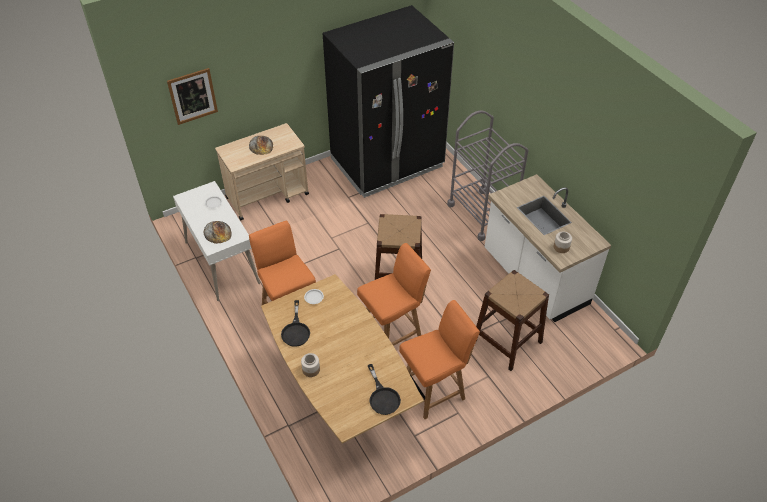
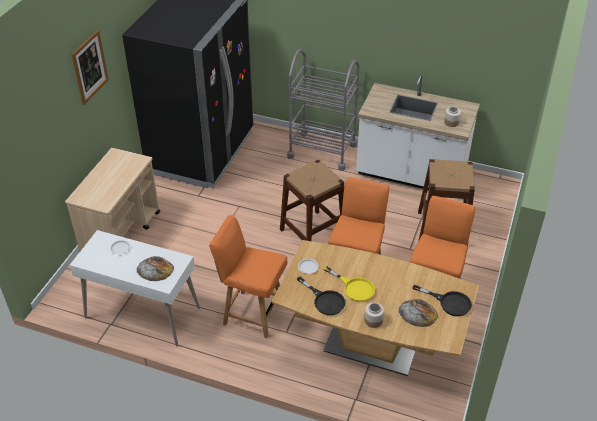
camera: 40 degrees left, 5 degrees down
picture [167,68,218,125] -> picture moved to [71,30,109,105]
bread [249,136,273,155] -> bread moved to [398,299,438,327]
none -> yellow frying pan [323,266,375,302]

